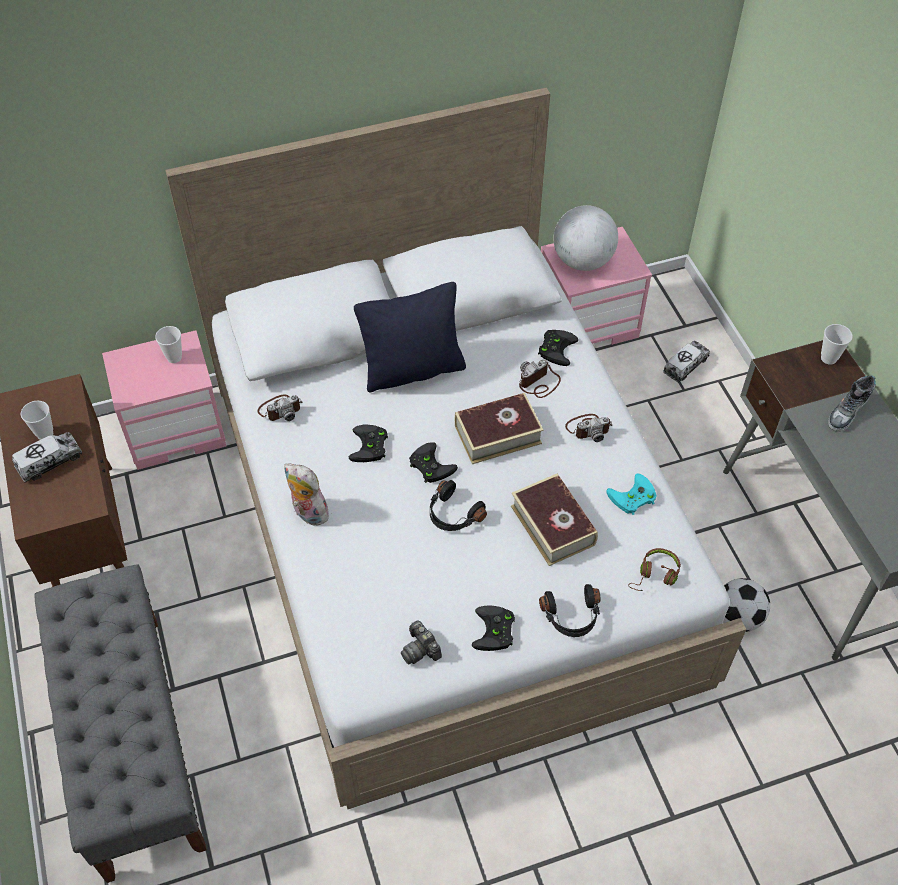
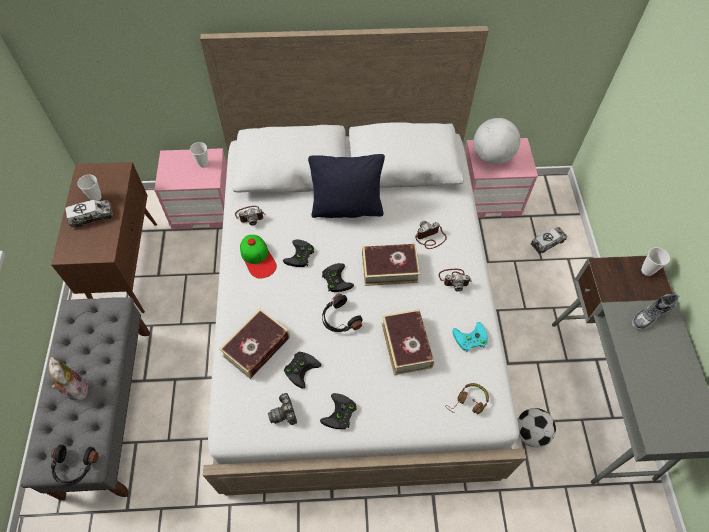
camera: 15 degrees right, 5 degrees up
plush toy [284,463,332,526] -> plush toy moved to [49,357,88,401]
black game controller [538,330,578,366] -> black game controller moved to [284,352,321,388]
black headphones [539,584,601,637] -> black headphones moved to [51,445,99,486]
none -> book [219,309,290,379]
none -> cap [240,235,277,279]

